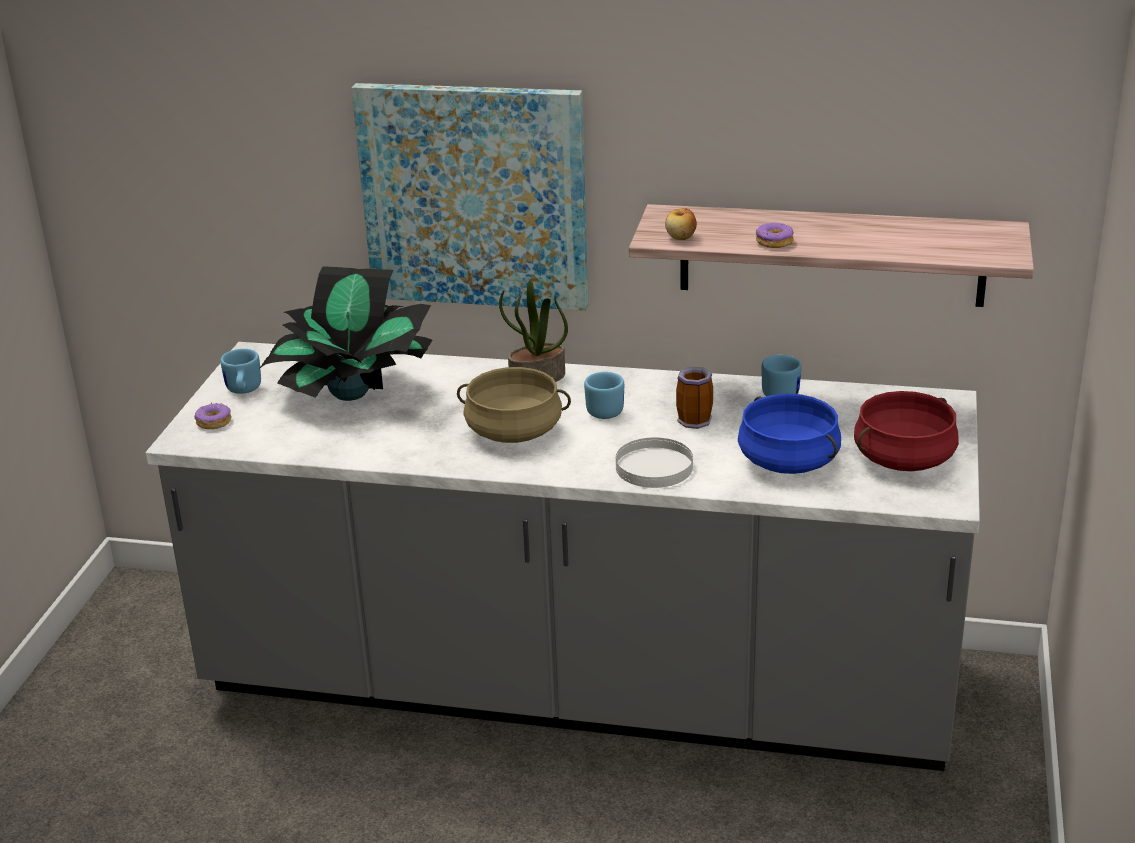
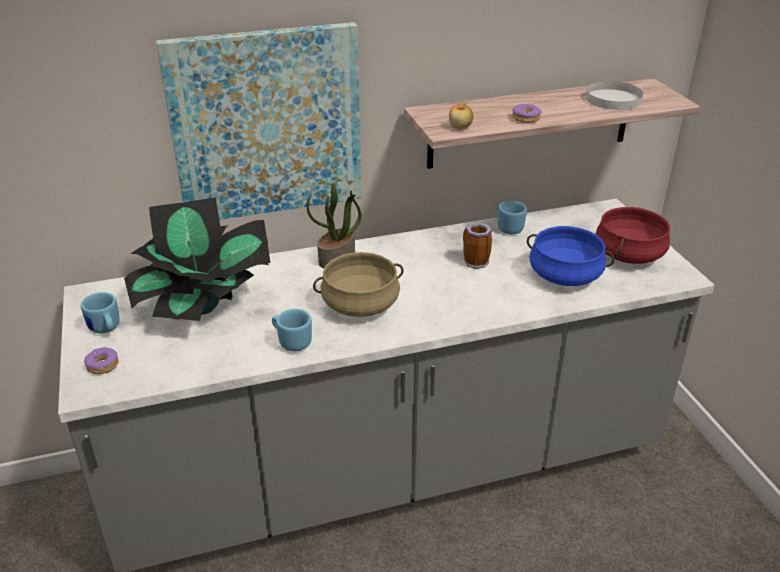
camera: 30 degrees left, 5 degrees up
blue mug [584,372,624,419] -> blue mug moved to [272,309,312,351]
white plate [616,438,693,488] -> white plate moved to [586,81,643,110]

